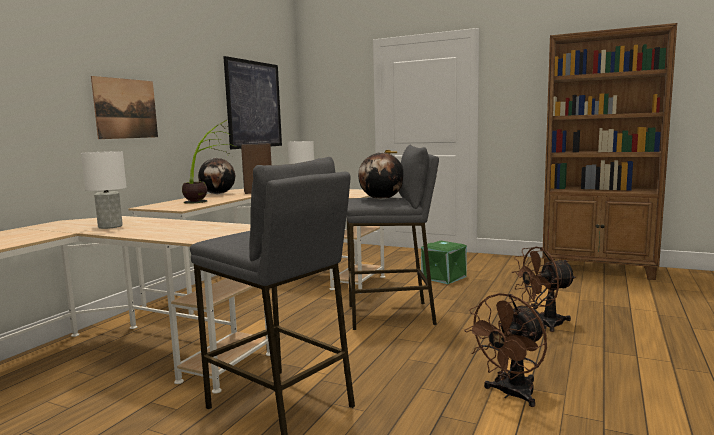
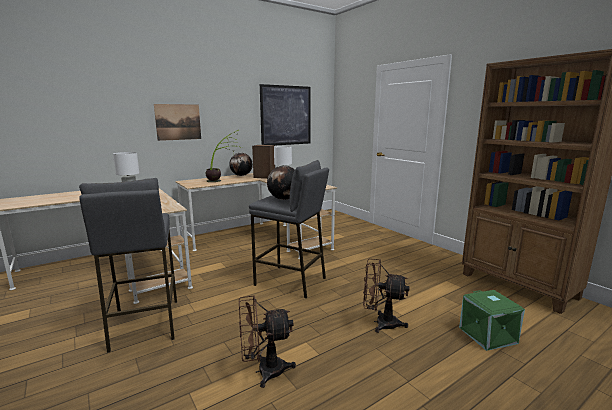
camera: 30 degrees right, 5 degrees up
green storage box [421,241,467,284] -> green storage box moved to [459,290,525,351]

